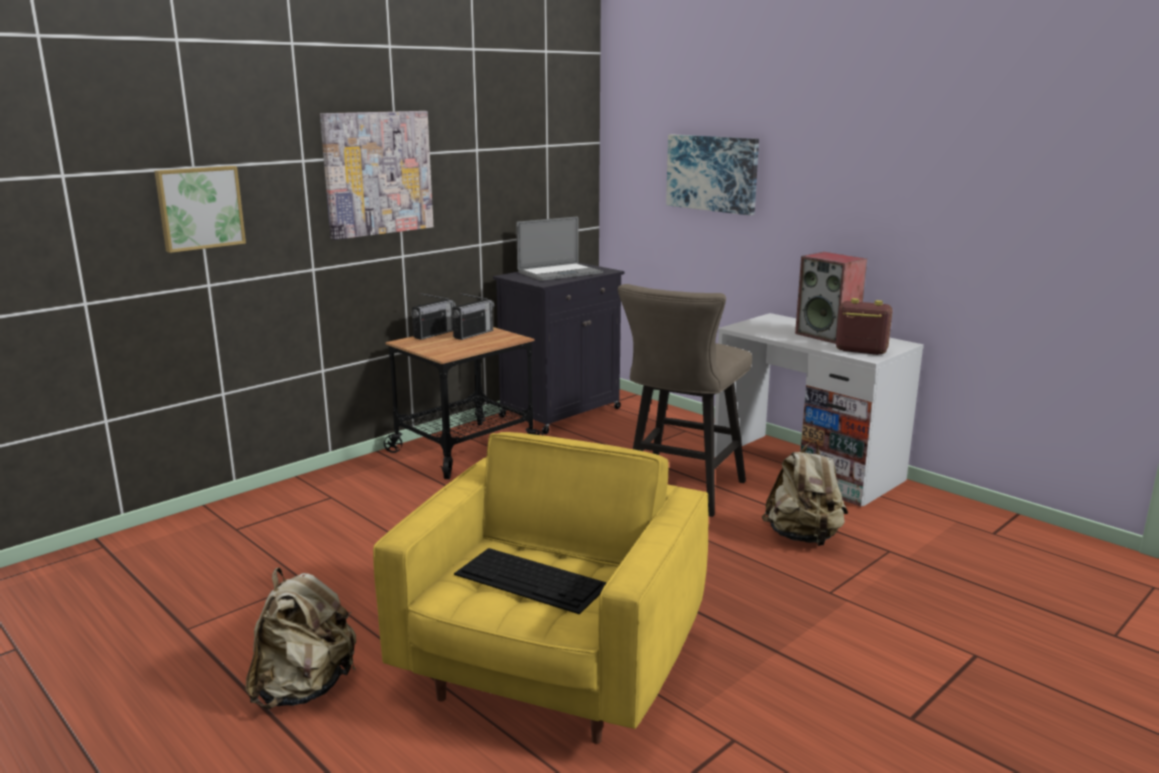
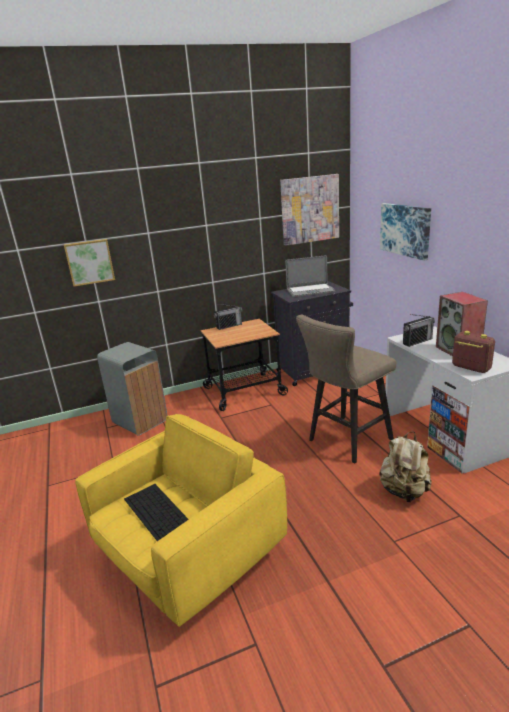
camera: 25 degrees right, 5 degrees up
beige backpack [245,567,356,709] -> none
picture [320,111,433,240] -> picture moved to [280,174,339,246]
radio [452,293,494,340] -> radio moved to [403,314,435,347]
none -> grey trash can [97,342,167,435]

